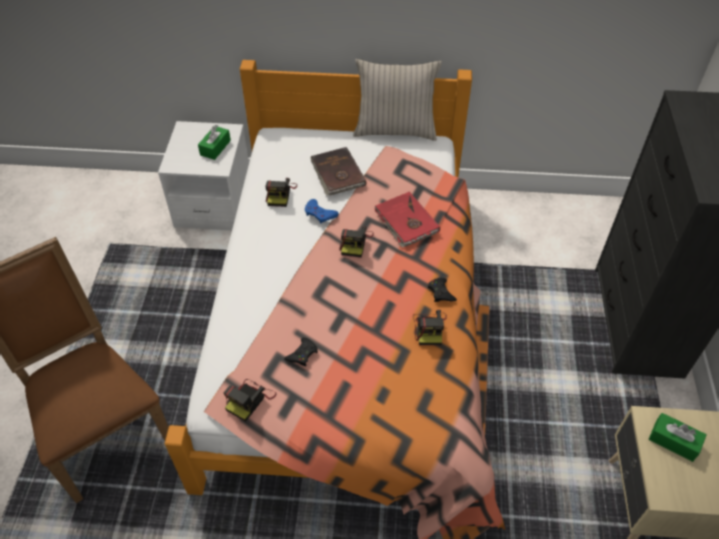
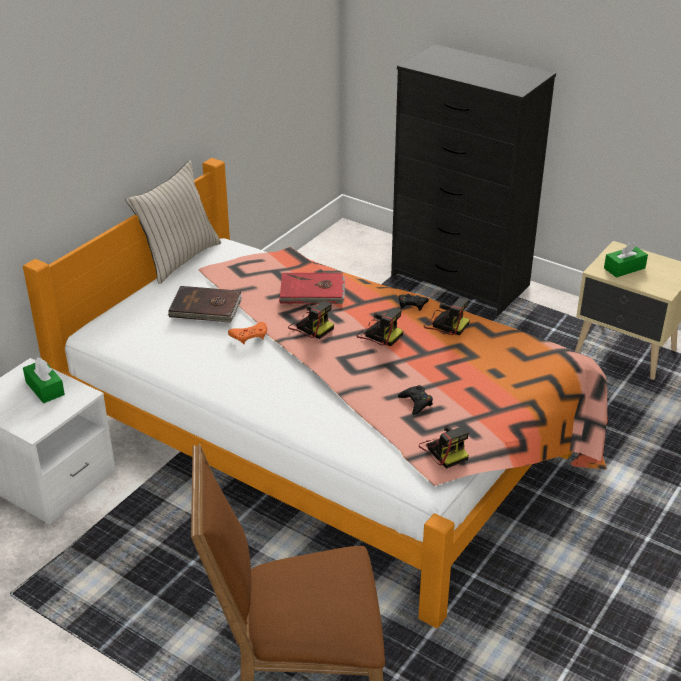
camera: 60 degrees left, 15 degrees down
camera [266,178,297,207] -> camera moved to [357,308,403,346]
blue game controller [305,199,339,224] -> orange game controller [228,322,267,344]

